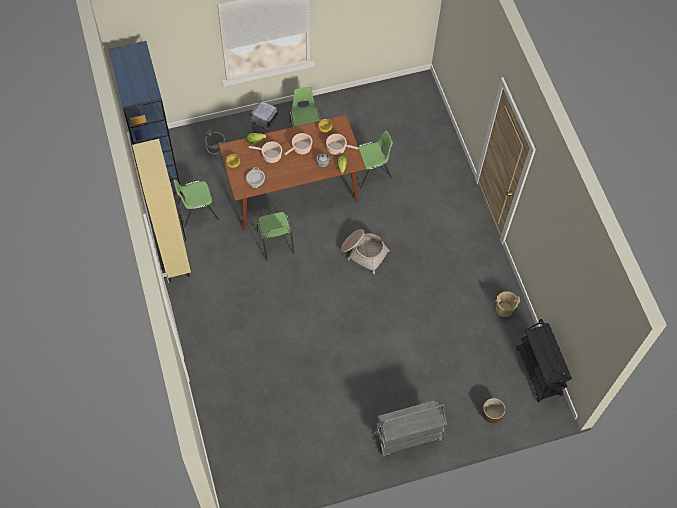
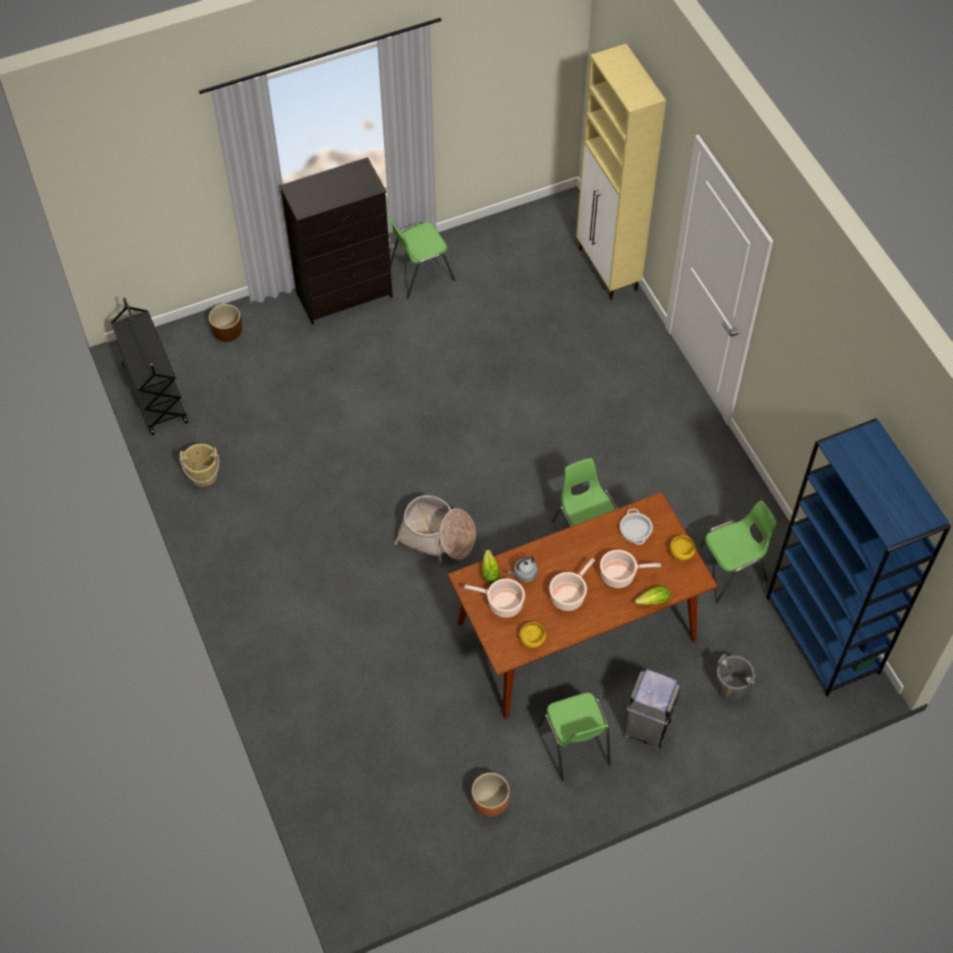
camera: 175 degrees right, 5 degrees down
beige cabinet [132,139,191,282] -> beige cabinet moved to [576,43,666,300]
green chair [358,130,393,188] -> green chair moved to [389,218,455,299]
grey cart [375,400,447,457] -> black dresser [280,157,393,325]
none -> brown planter [471,773,510,817]

